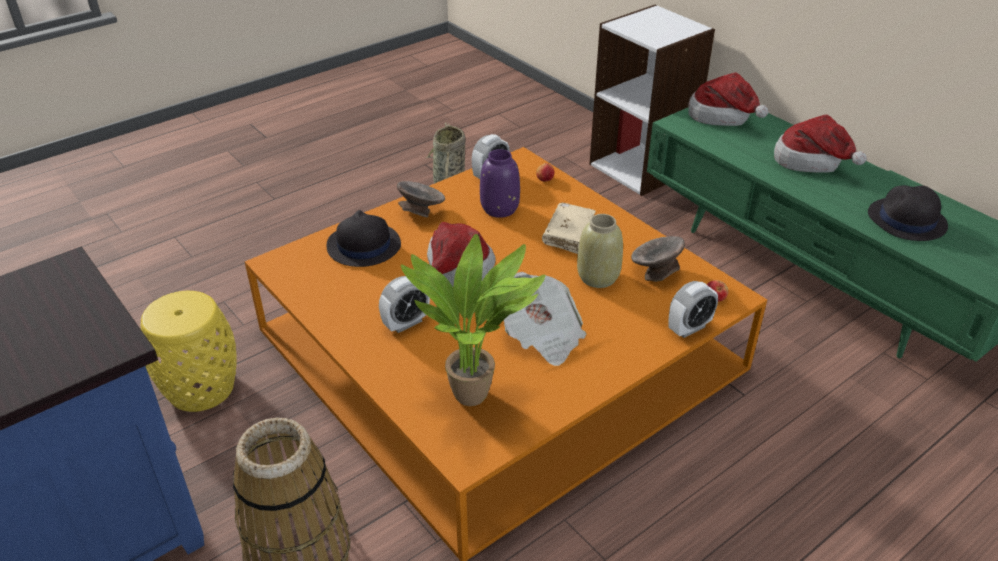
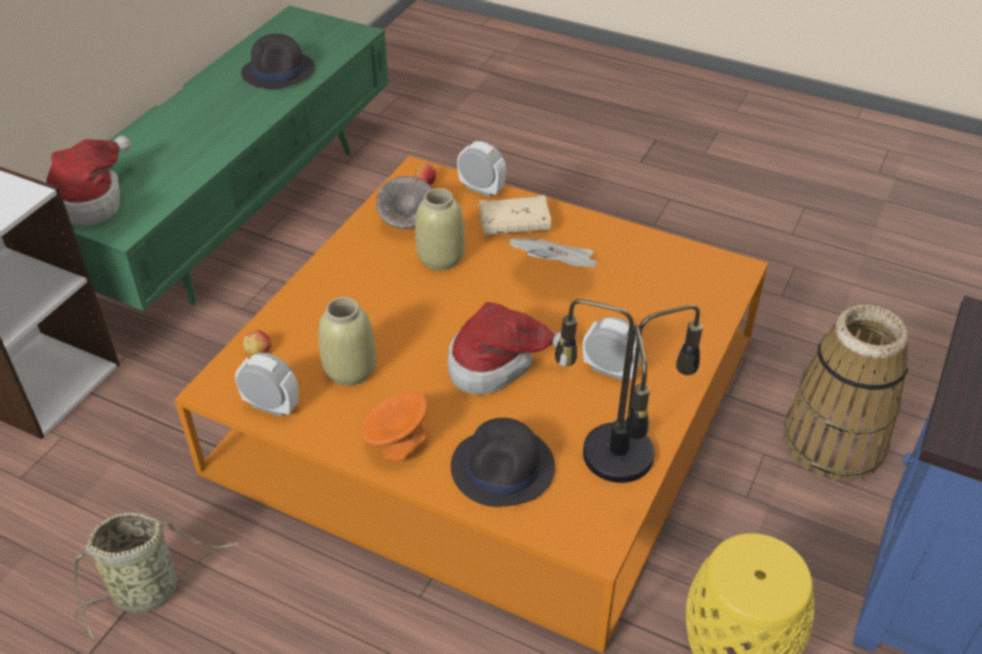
camera: 115 degrees left, 5 degrees up
grey bowl [397,181,445,217] -> orange bowl [361,392,427,461]
potted plant [401,234,545,406] -> none
purple vase [480,149,520,218] -> beige vase [318,297,376,385]
beige book [542,203,596,254] -> beige book moved to [478,195,551,235]
hat [774,114,867,173] -> none
none -> table lamp [555,299,703,483]

